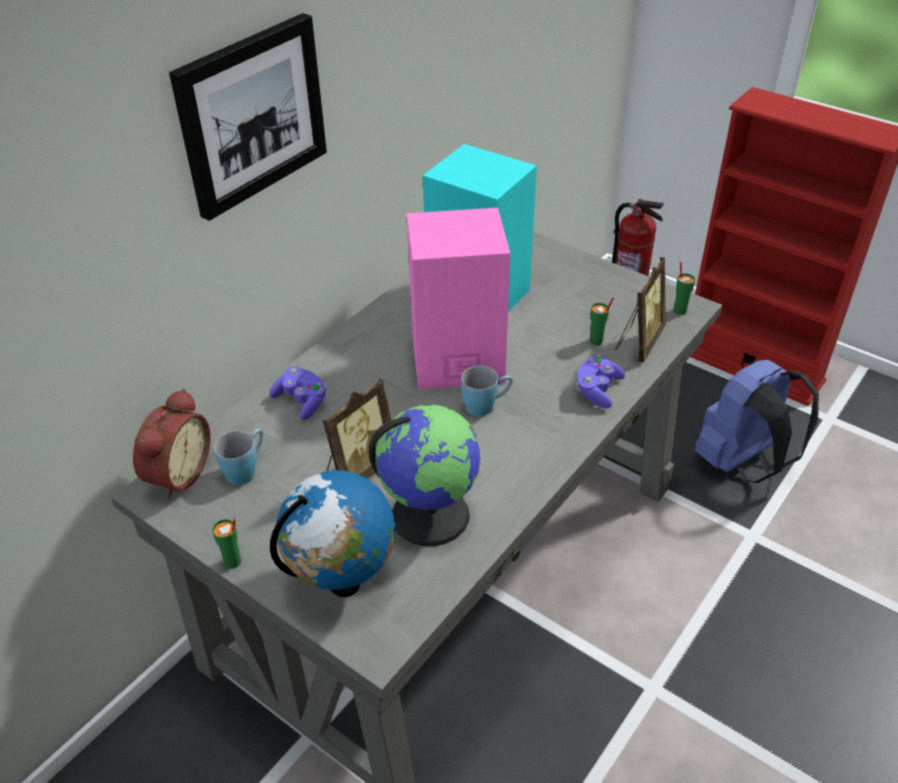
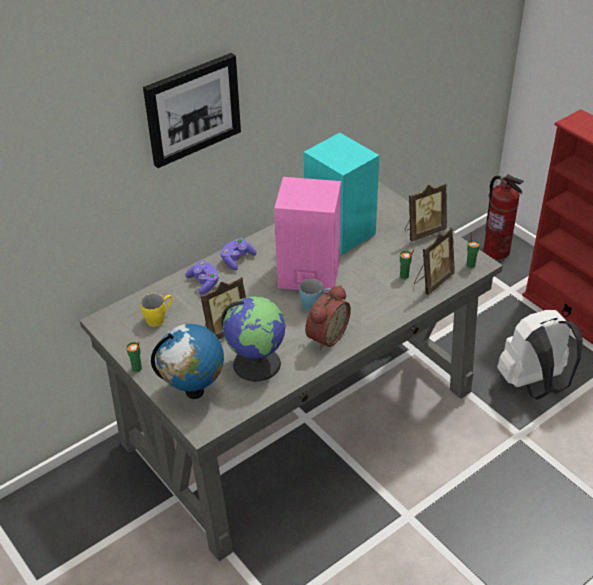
camera: 15 degrees right, 0 degrees up
alarm clock [133,388,211,499] -> alarm clock moved to [305,285,351,350]
blue mug [214,429,263,485] -> yellow mug [140,294,172,326]
purple game controller [576,355,625,408] -> purple game controller moved to [220,238,256,271]
blue backpack [695,360,819,483] -> white backpack [497,310,583,400]
none -> picture frame [405,183,447,241]

